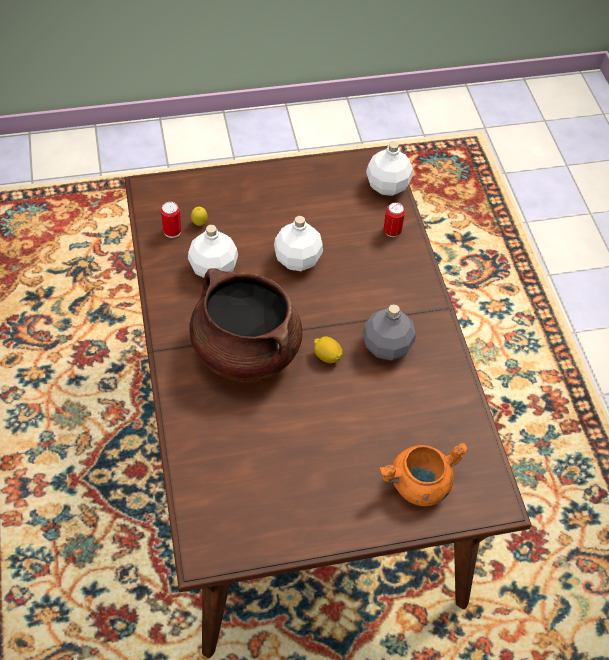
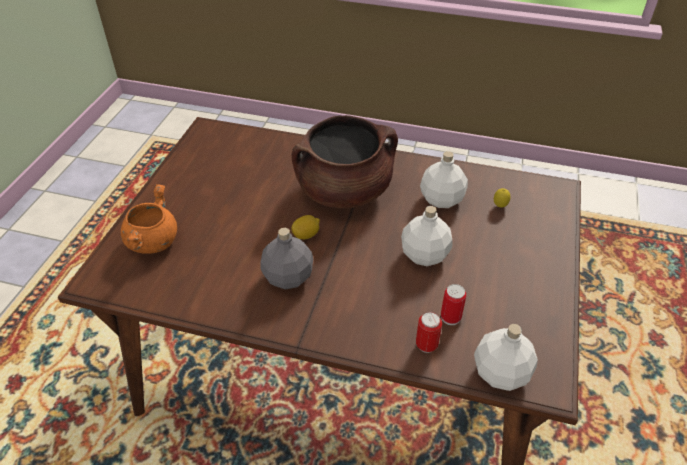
camera: 120 degrees right, 10 degrees down
can [161,202,181,238] -> can moved to [441,284,466,325]

